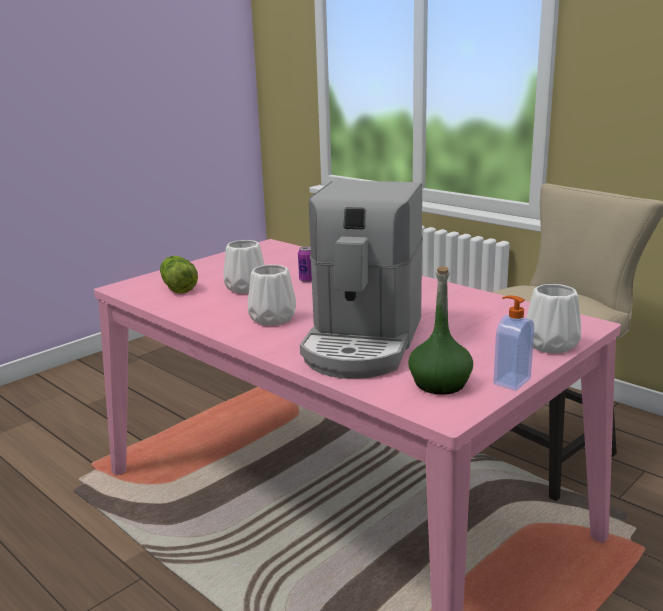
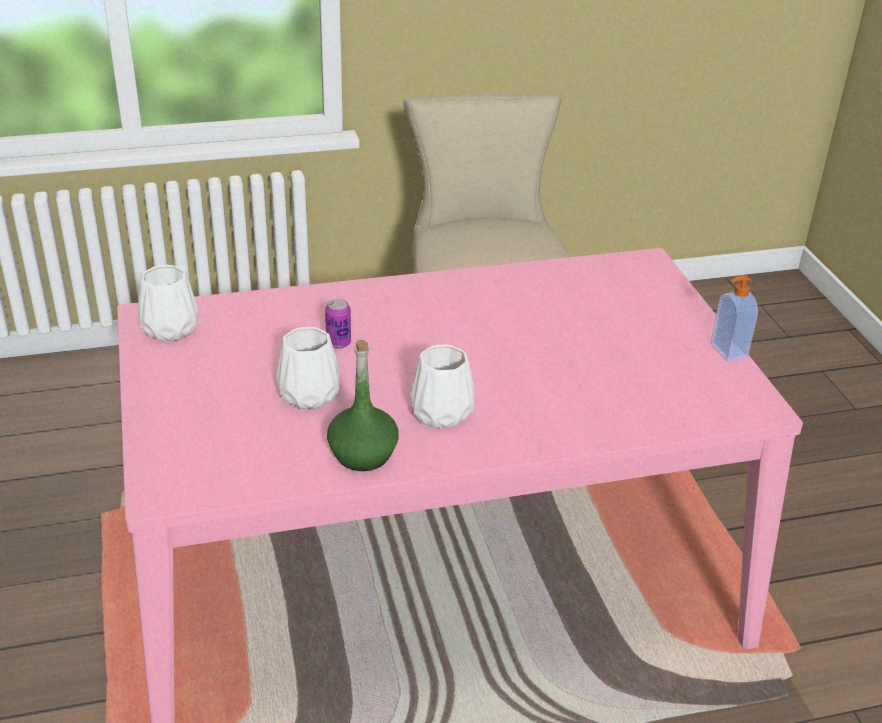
camera: 60 degrees left, 15 degrees up
lettuce [160,256,198,294] -> none
coffee machine [300,181,423,379] -> none
green bottle [408,266,473,395] -> green bottle moved to [327,340,399,471]
white vase [526,284,581,353] -> white vase moved to [138,265,198,341]

